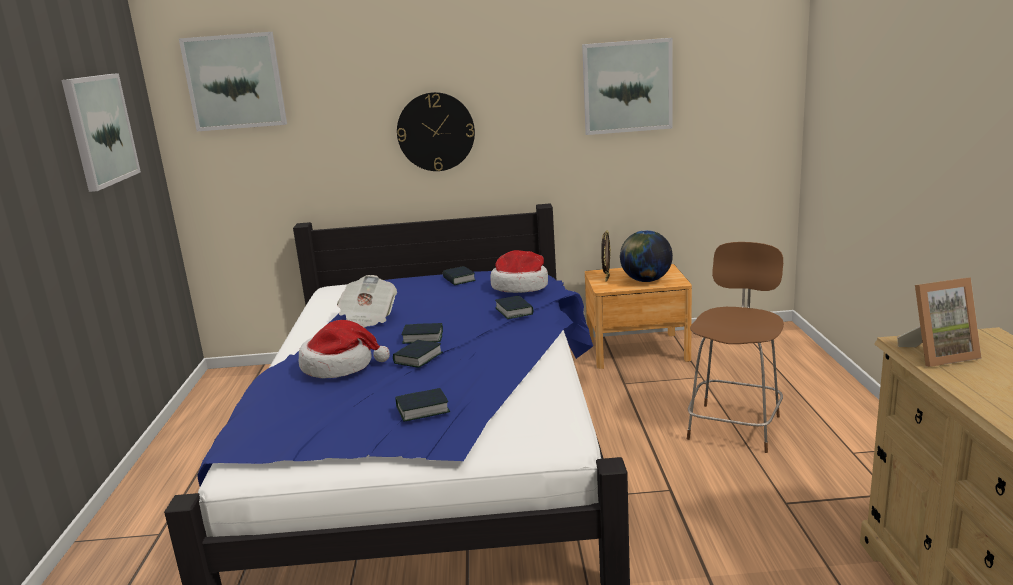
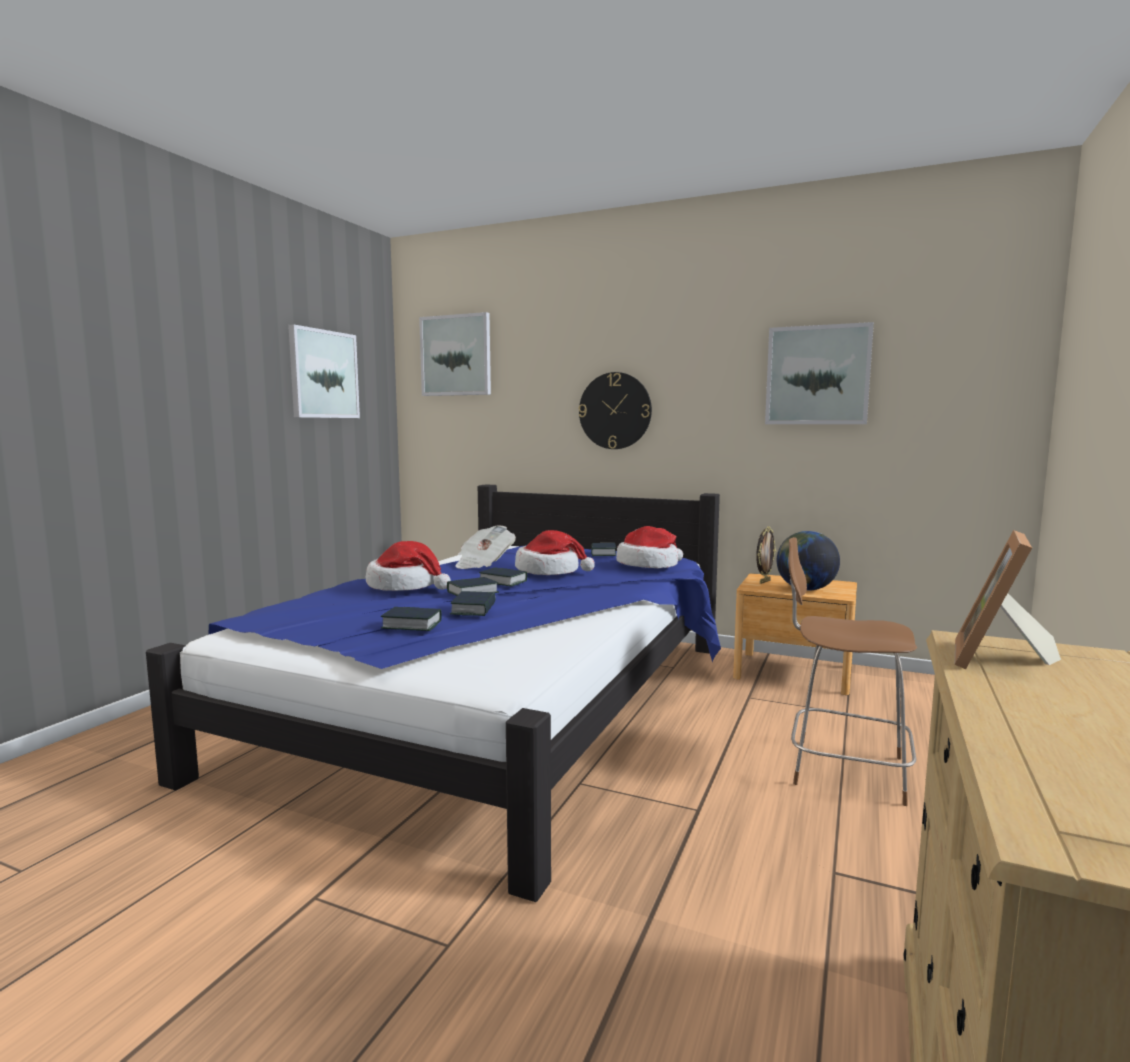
camera: 25 degrees right, 10 degrees down
book [495,296,533,319] -> book moved to [450,591,496,616]
brown chair [687,242,784,453] -> brown chair turned 120 degrees counterclockwise [788,537,917,806]
picture frame [897,278,981,367] -> picture frame turned 105 degrees clockwise [955,530,1061,669]
none -> hat [515,530,595,575]

